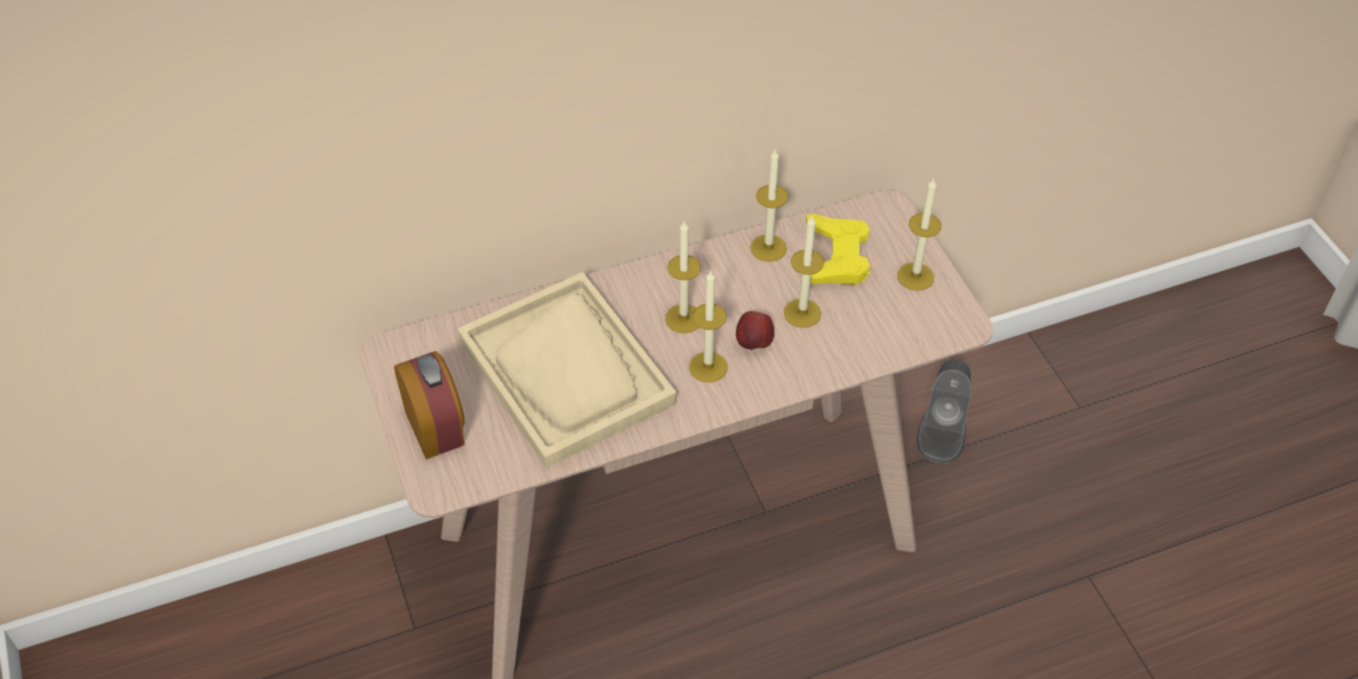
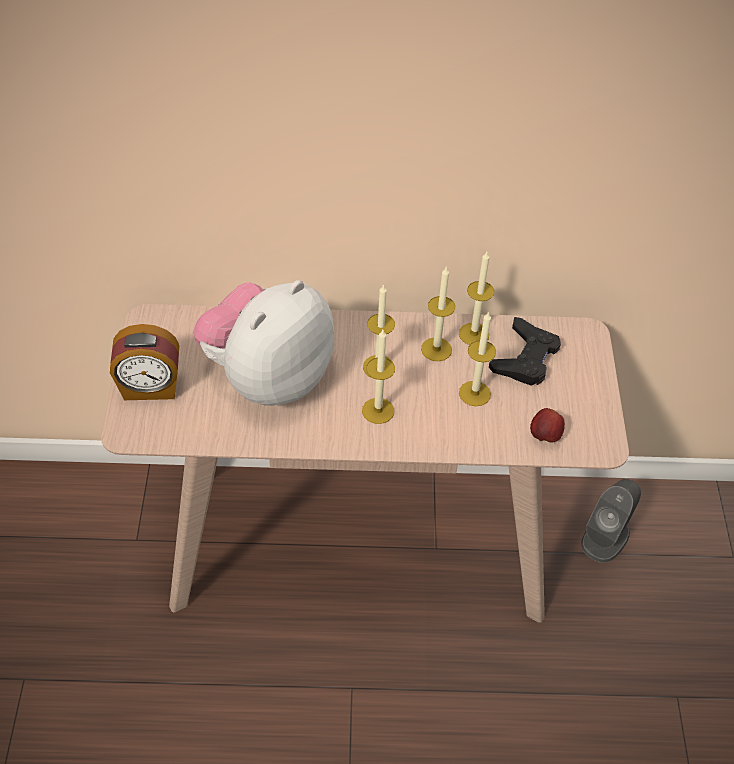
camera: 20 degrees right, 0 degrees up
alarm clock [394,351,465,459] -> alarm clock turned 90 degrees clockwise [110,324,179,400]
beige tray [457,272,676,468] -> plush toy [193,280,334,406]
apple [736,311,774,350] -> apple moved to [530,408,565,443]
yellow game controller [806,214,870,285] -> black game controller [489,317,561,386]
candle [897,177,941,291] -> candle moved to [421,266,455,361]

